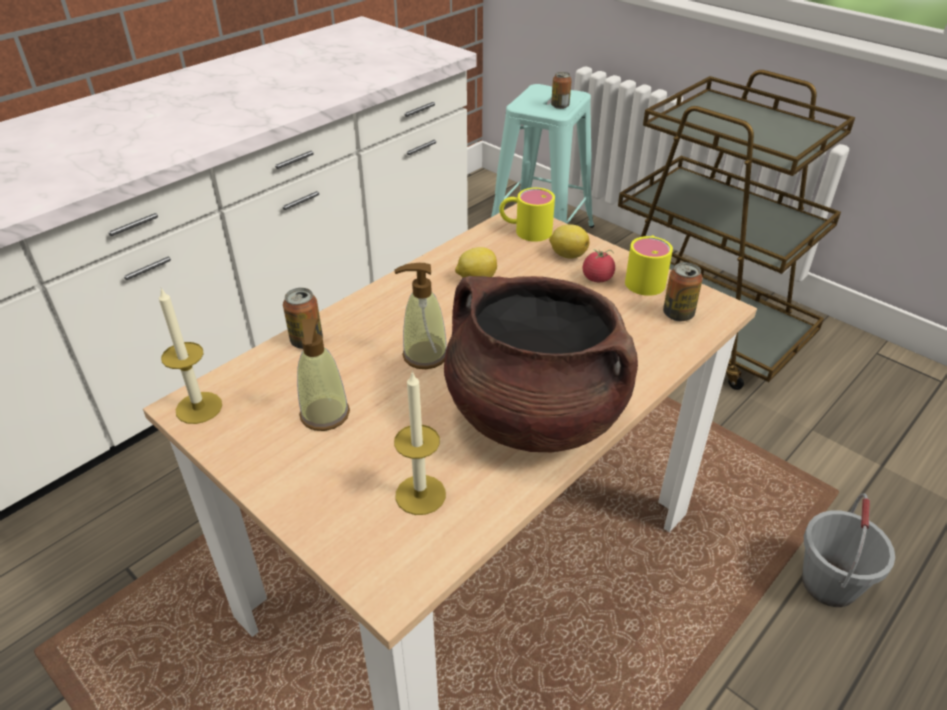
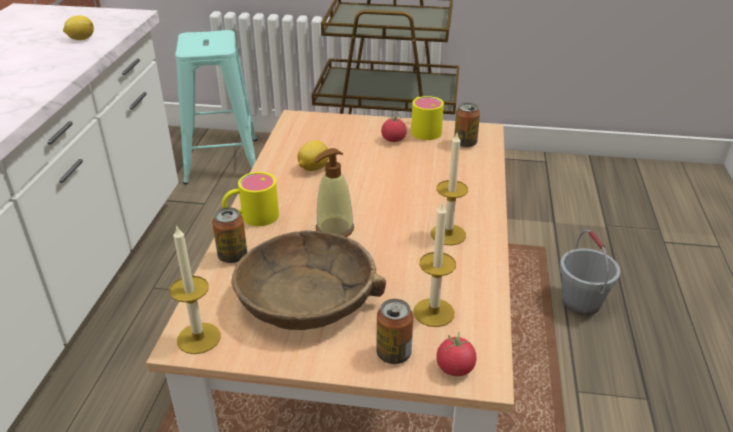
camera: 35 degrees left, 5 degrees down
soap dispenser [297,318,350,431] -> brown bowl [231,231,386,330]
brown cooking pot [444,276,638,452] -> candle [431,133,468,245]
yellow mug [499,188,555,242] -> yellow mug moved to [222,172,279,226]
lemon [549,224,589,259] -> lemon moved to [63,15,94,40]
can [551,72,572,109] -> can moved to [376,299,413,364]
none -> tomato [436,331,476,376]

